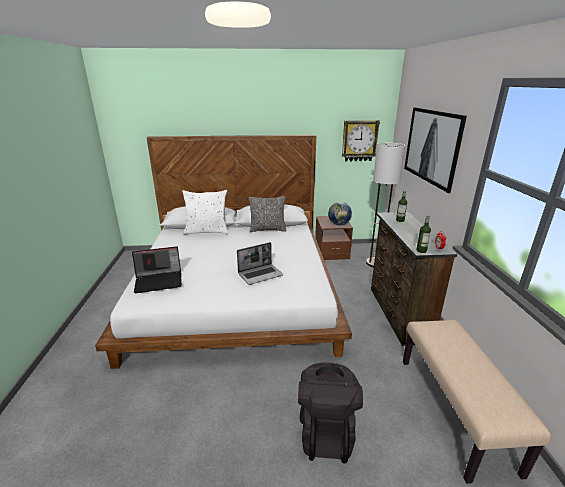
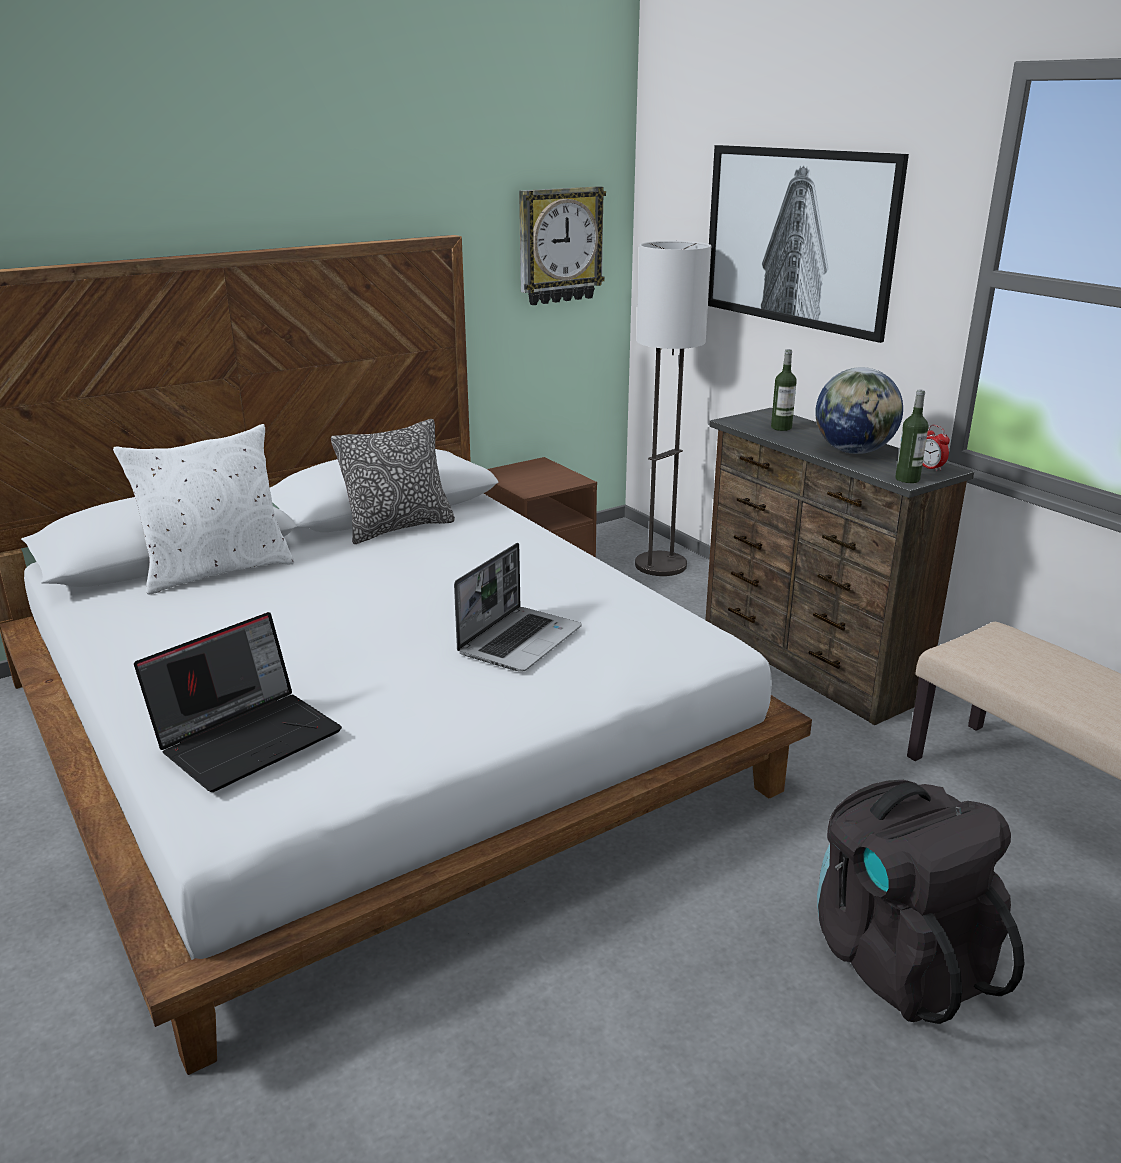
camera: 30 degrees left, 0 degrees up
globe [328,202,352,226] -> globe moved to [815,367,903,454]

